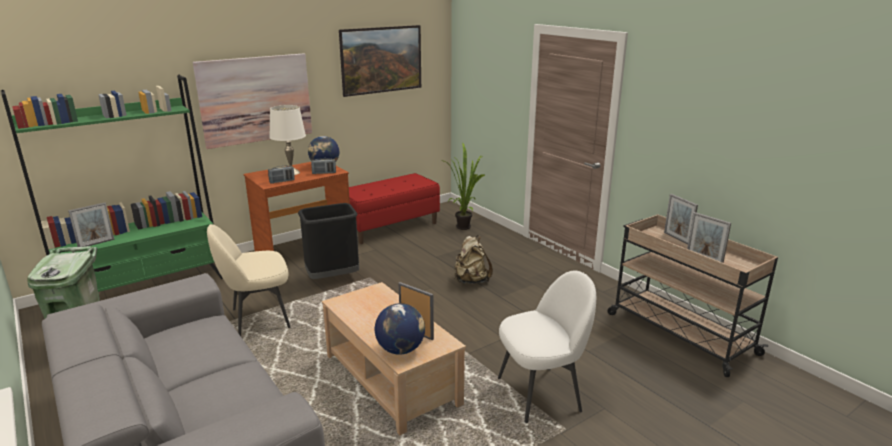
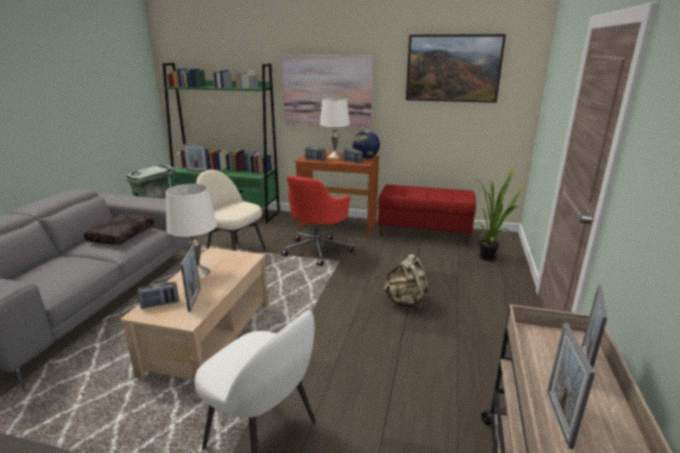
camera: 50 degrees right, 0 degrees up
black trash can [298,203,359,279] -> red office chair [282,175,354,266]
globe [375,303,425,355] -> radio [137,282,179,309]
none -> brown pillow [84,214,154,245]
none -> white table lamp [166,184,217,278]

